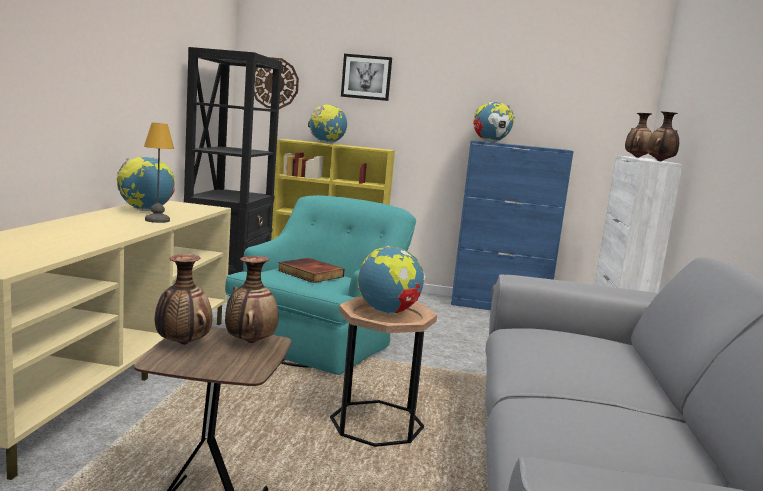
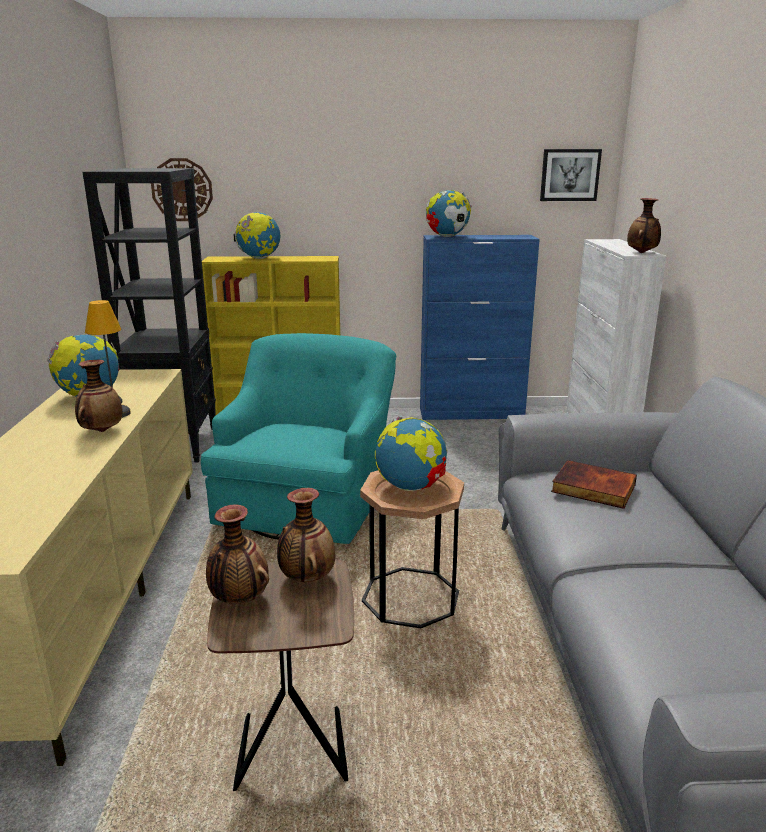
camera: 10 degrees left, 10 degrees up
book [277,258,345,283] -> book moved to [551,460,637,509]
picture [341,54,392,101] -> picture moved to [540,149,602,201]
vase [625,113,652,158] -> vase moved to [75,360,122,432]

